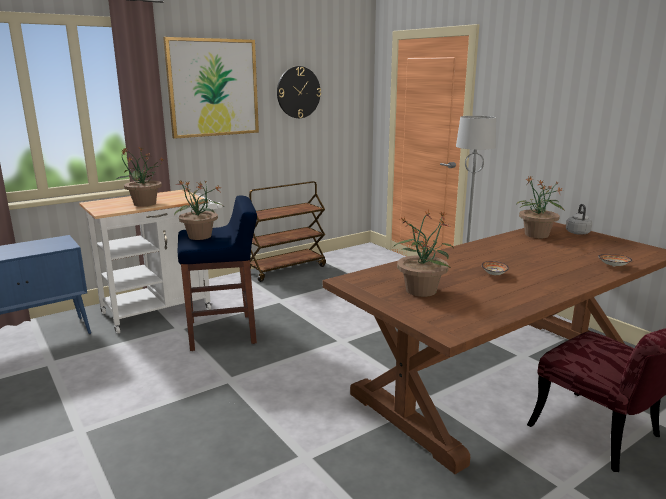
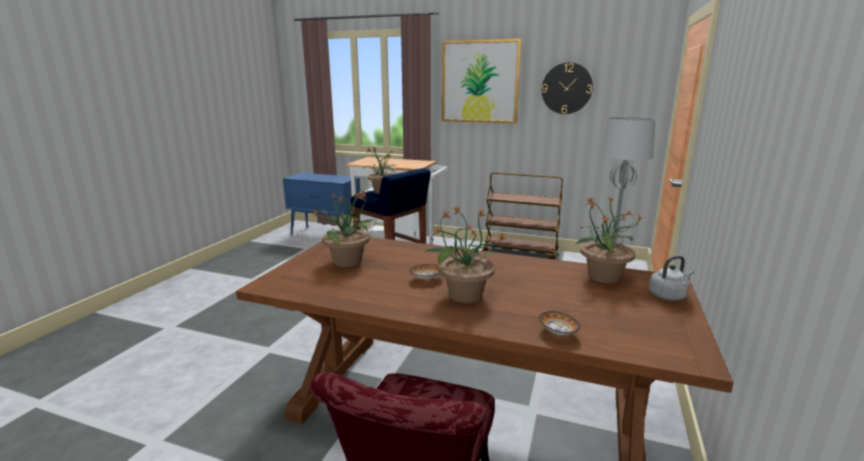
camera: 55 degrees right, 0 degrees up
potted plant [115,148,163,206] -> potted plant moved to [423,206,506,303]

